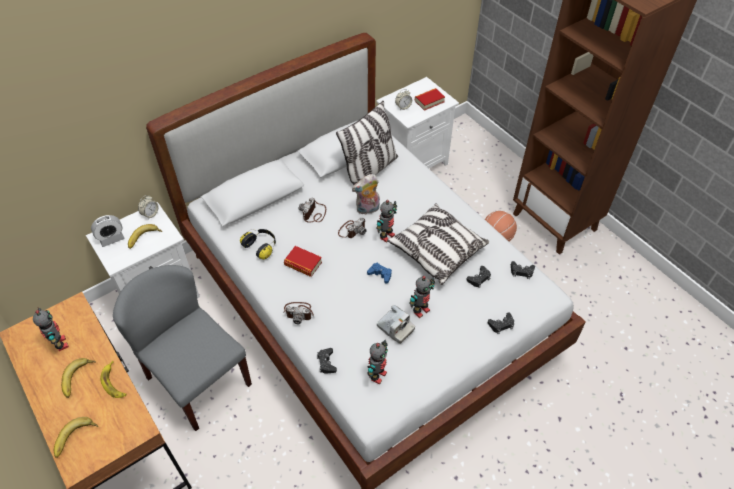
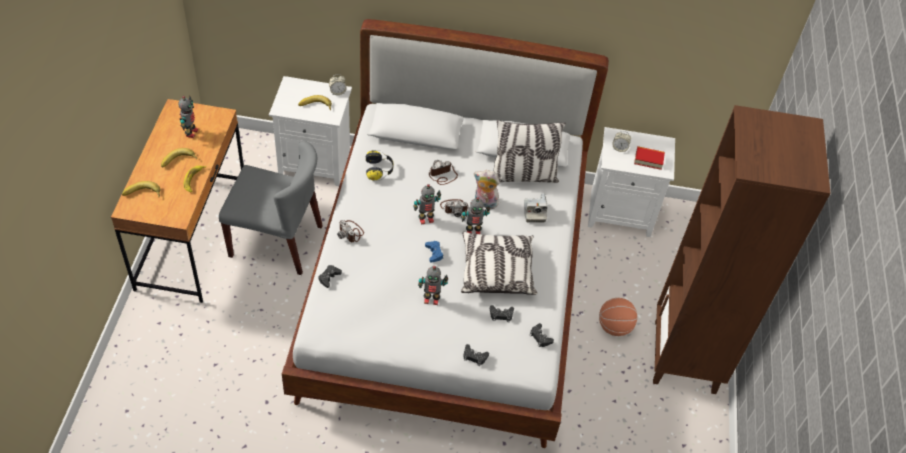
camera: 40 degrees right, 0 degrees up
alarm clock [91,215,124,247] -> none
grey chair [113,265,252,431] -> grey chair turned 105 degrees clockwise [219,141,323,275]
book [284,246,322,277] -> none
toy robot [367,340,388,385] -> toy robot moved to [413,184,441,224]
camera [377,305,415,344] -> camera moved to [524,193,548,223]

